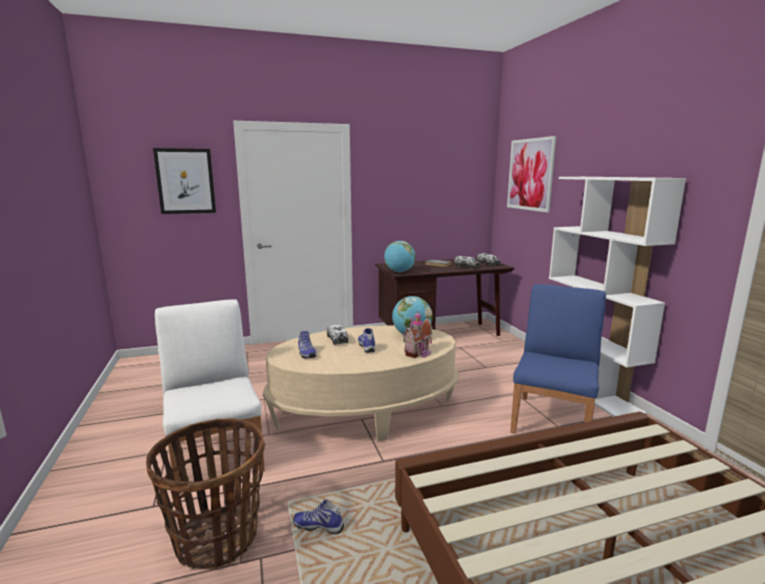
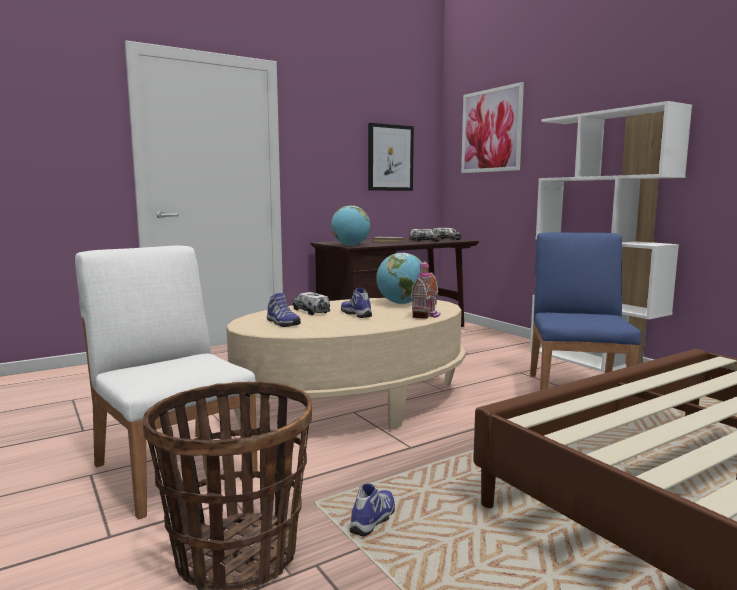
camera: 15 degrees left, 5 degrees down
picture [153,148,216,214] -> picture moved to [368,123,414,191]
shoe [293,500,344,534] -> shoe turned 120 degrees clockwise [350,483,395,536]

